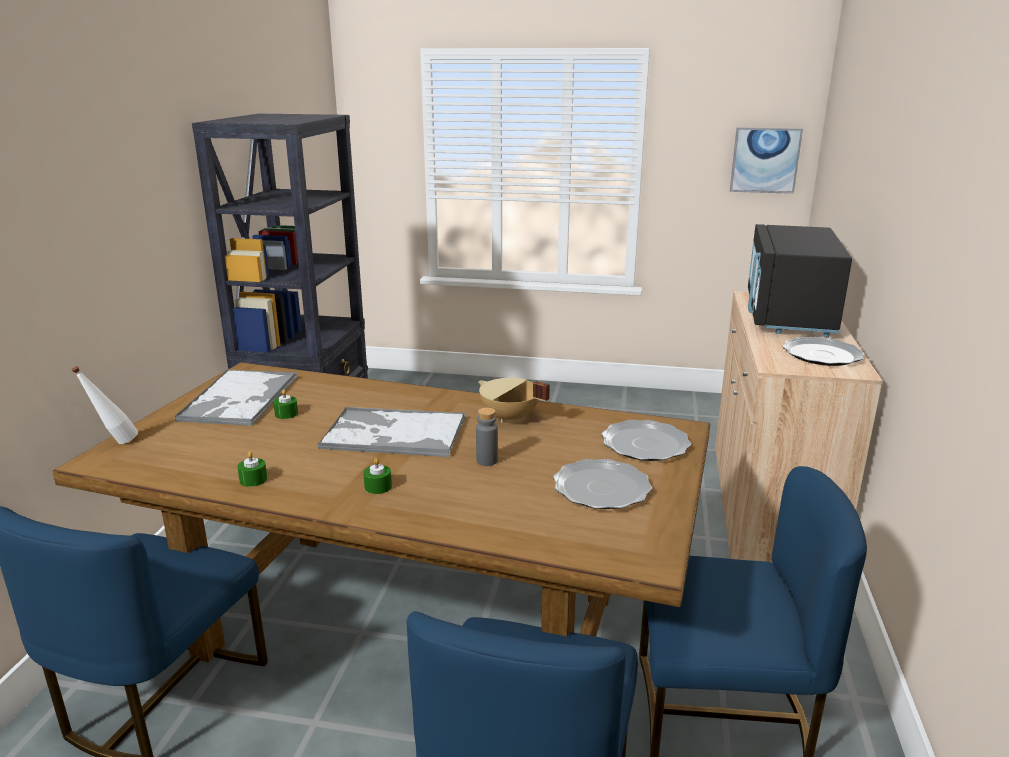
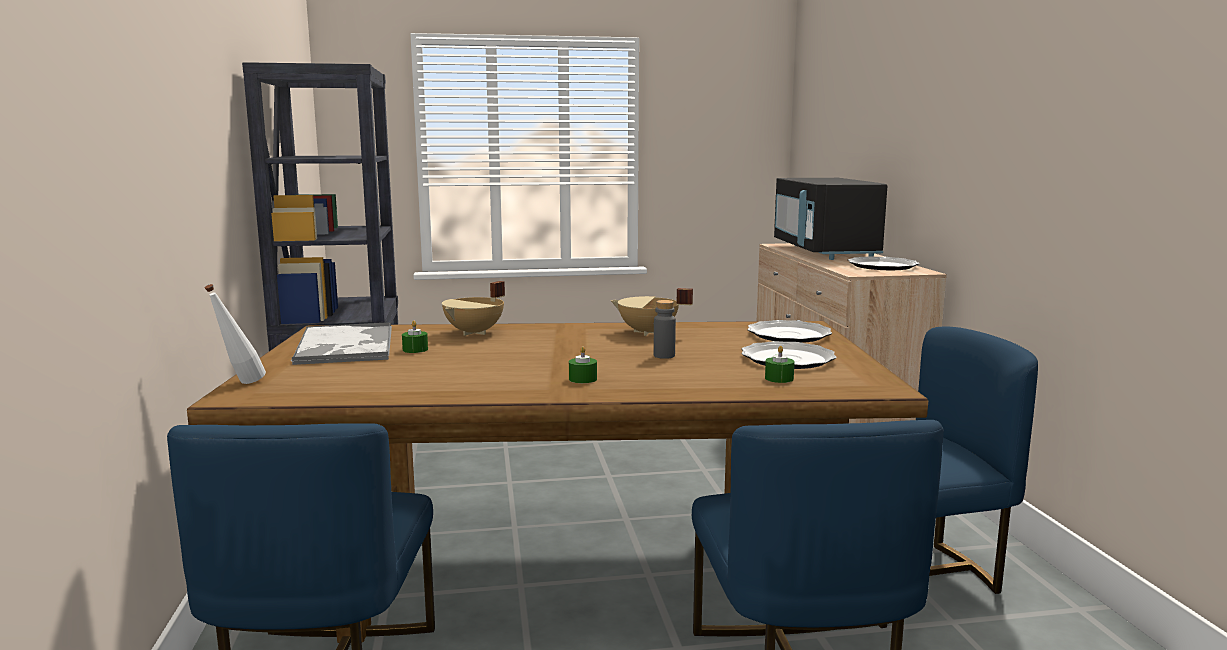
camera: 20 degrees left, 10 degrees down
green candle [237,451,267,487] -> green candle moved to [765,346,794,383]
tray [317,407,465,457] -> none
picture [730,127,803,194] -> none
none -> beige cooking pot [442,281,505,336]

